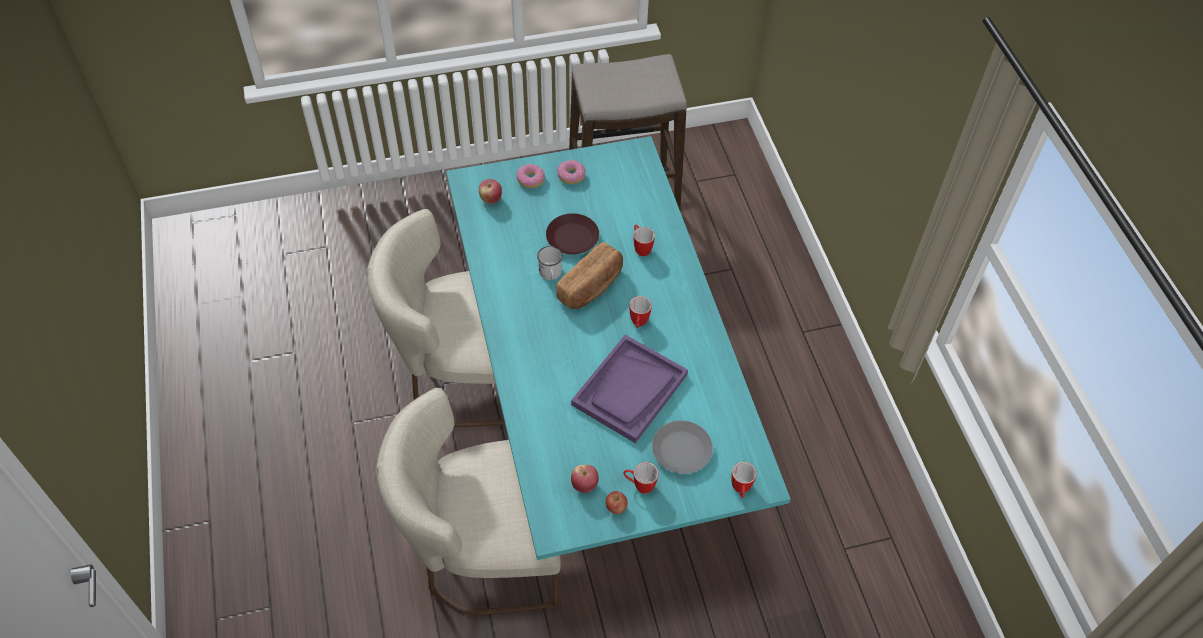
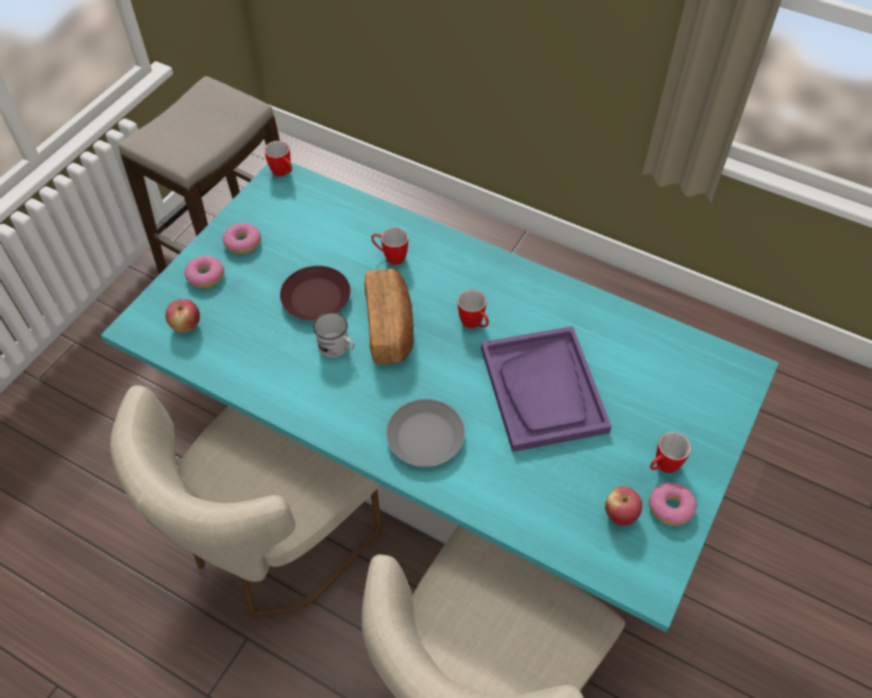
camera: 45 degrees left, 0 degrees up
apple [606,491,628,514] -> donut [649,482,697,526]
grey plate [652,420,713,474] -> grey plate moved to [386,399,465,467]
mug [731,462,757,498] -> mug moved to [264,141,292,177]

